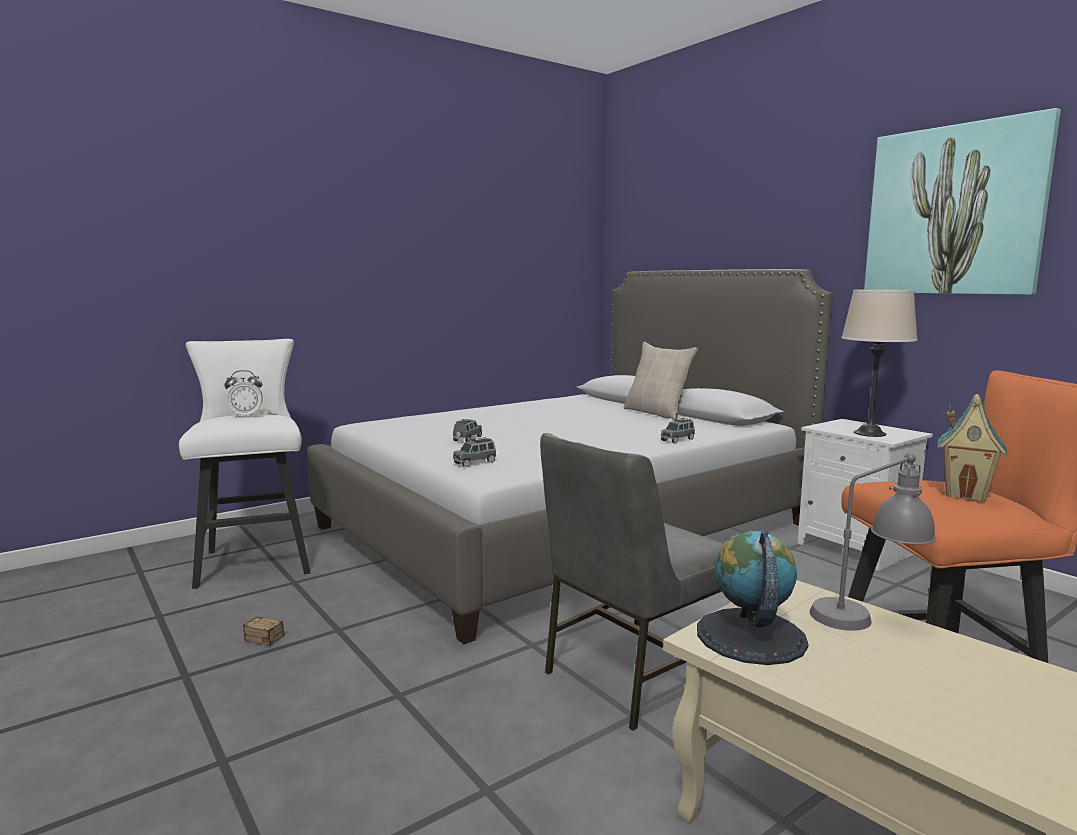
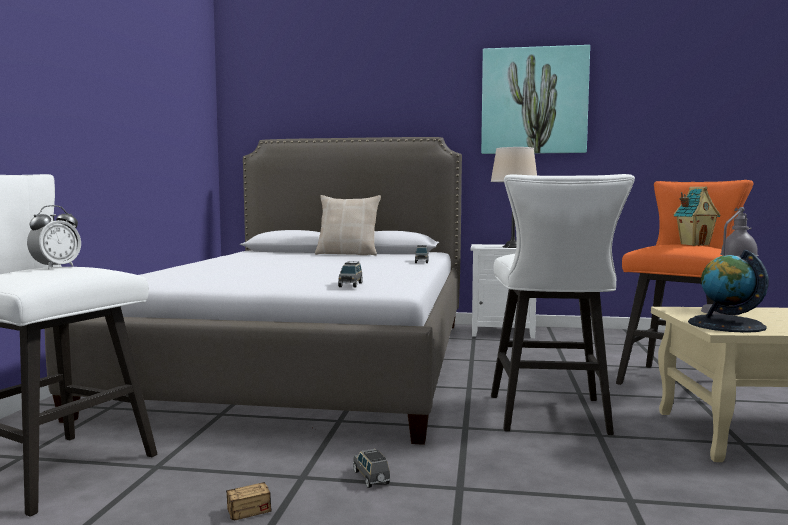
camera: 45 degrees left, 5 degrees down
grey toy car [453,419,482,442] -> grey toy car moved to [353,449,390,488]
grey chair [540,433,724,731] -> white stool [491,174,635,435]

